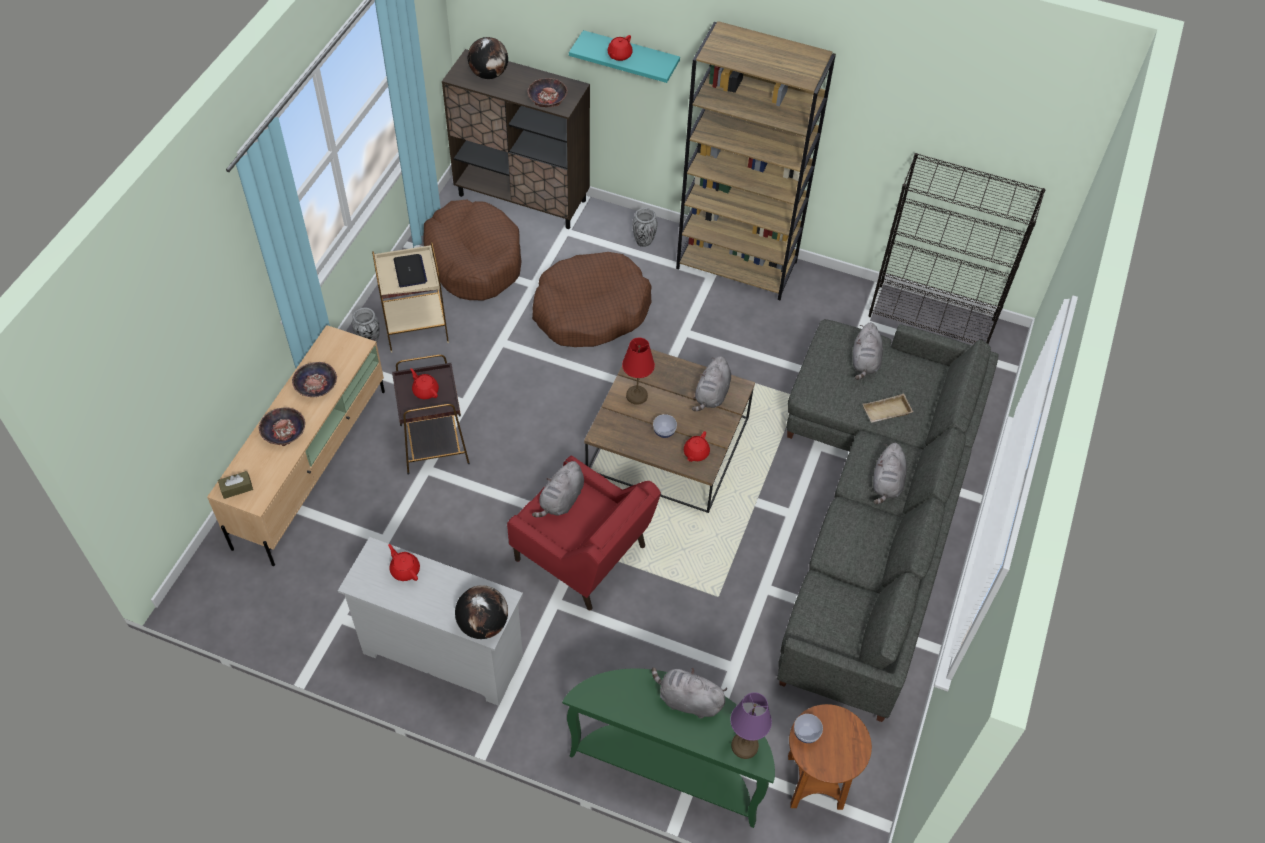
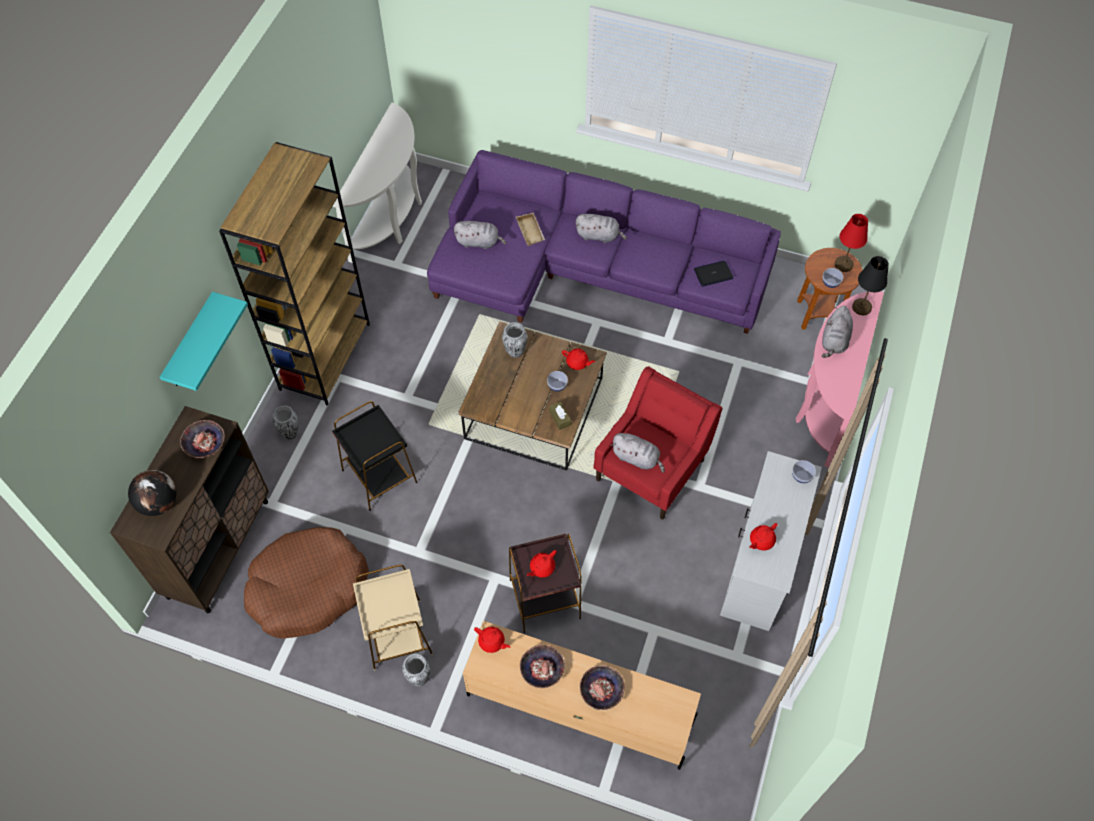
camera: 90 degrees left, 5 degrees up
brown tissue box [218,471,253,499] -> brown tissue box moved to [549,402,571,430]
laptop [393,254,427,287] -> laptop moved to [694,260,733,287]
globe [455,585,508,639] -> bowl [792,460,816,483]
brown dog bed [532,252,652,347] -> black side table [332,401,417,511]
green console table [562,669,775,828] -> pink console table [796,291,884,467]
red teapot [608,35,633,61] -> red teapot moved to [474,627,511,653]
red table lamp [622,338,655,405] -> red table lamp moved to [835,214,868,272]
grey plush toy [692,356,731,411] -> vase [502,322,527,358]
purple table lamp [730,692,772,759] -> black table lamp [852,256,889,315]
grey sofa [777,319,998,722] -> purple sofa [427,150,781,334]
black bookcase [868,153,1046,344] -> white console table [333,102,422,263]

